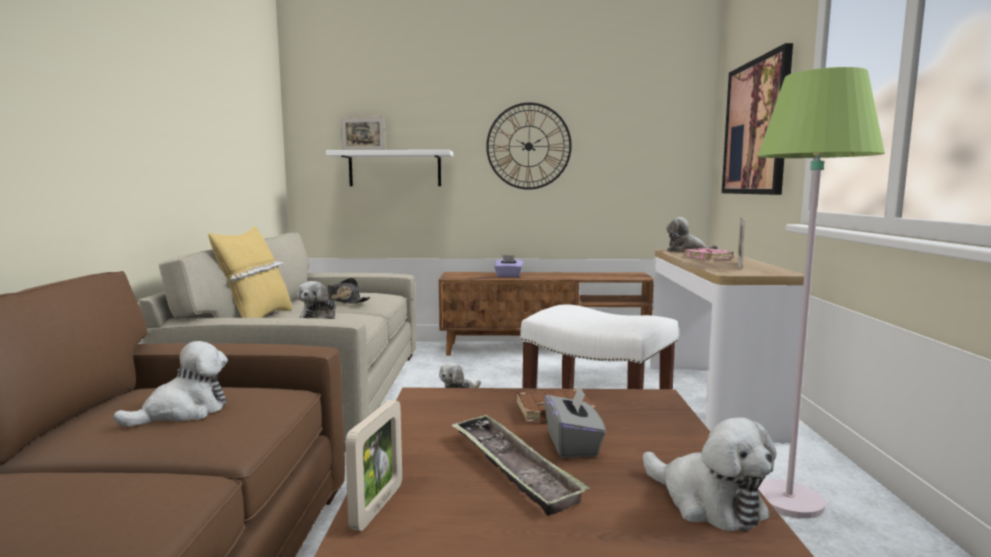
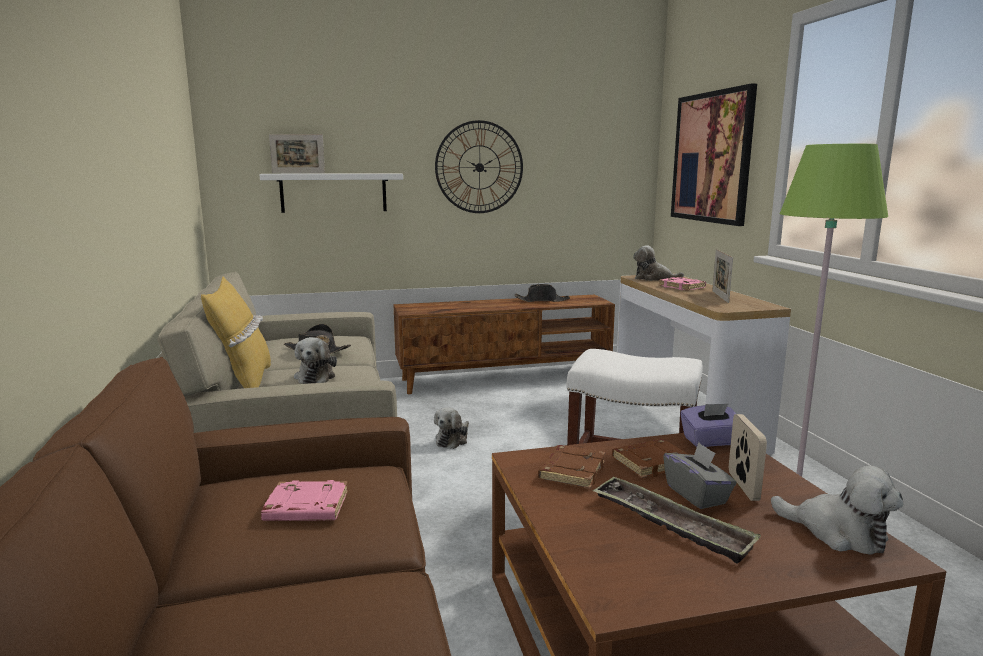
camera: 15 degrees left, 5 degrees up
plush toy [113,341,228,426] -> pink book [261,480,348,521]
picture frame [345,400,402,531] -> picture frame moved to [729,414,767,501]
purple tissue box [494,255,523,277] -> purple tissue box moved to [680,403,736,447]
none -> black hat [515,284,570,302]
none -> brown book [538,445,605,489]

